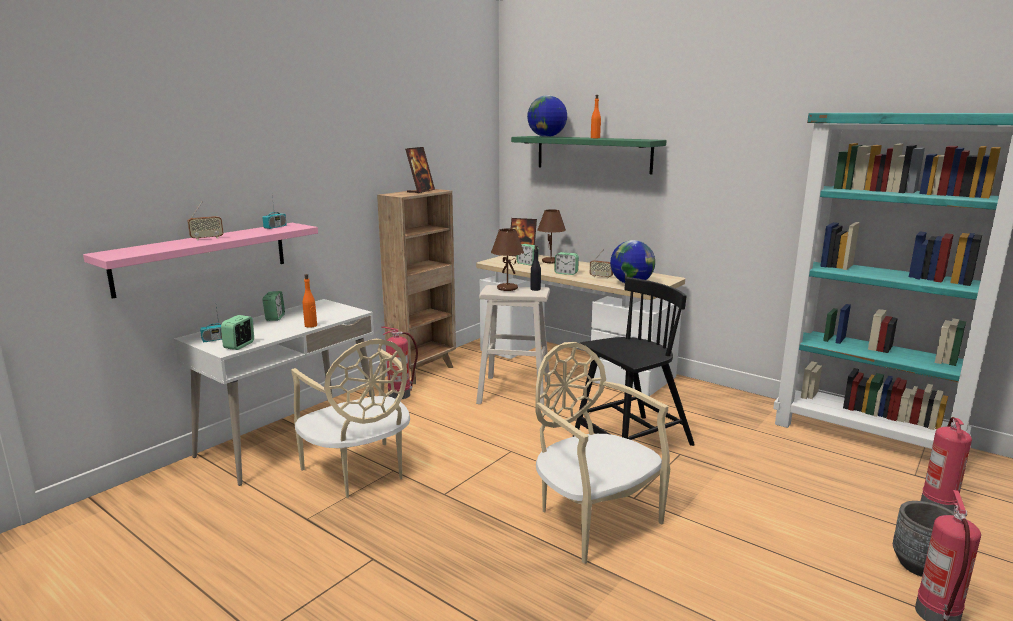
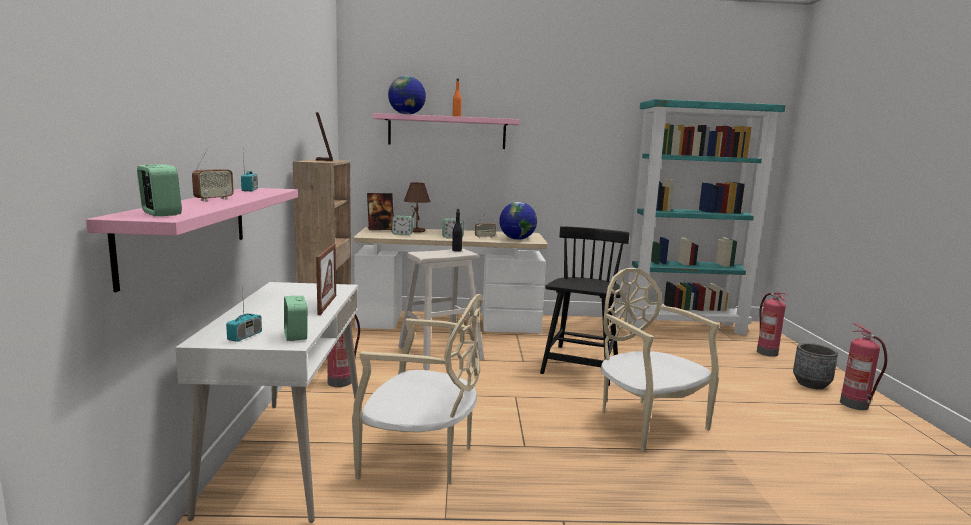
camera: 40 degrees left, 5 degrees down
alarm clock [263,291,285,321] -> alarm clock moved to [137,164,182,216]
orange bottle [303,274,317,328] -> picture frame [316,244,336,315]
brown table lamp [491,228,524,291] -> none
green shelf [511,136,667,174] -> pink shelf [372,113,520,149]
beige chair [535,342,670,564] -> beige chair turned 45 degrees clockwise [601,268,720,452]

